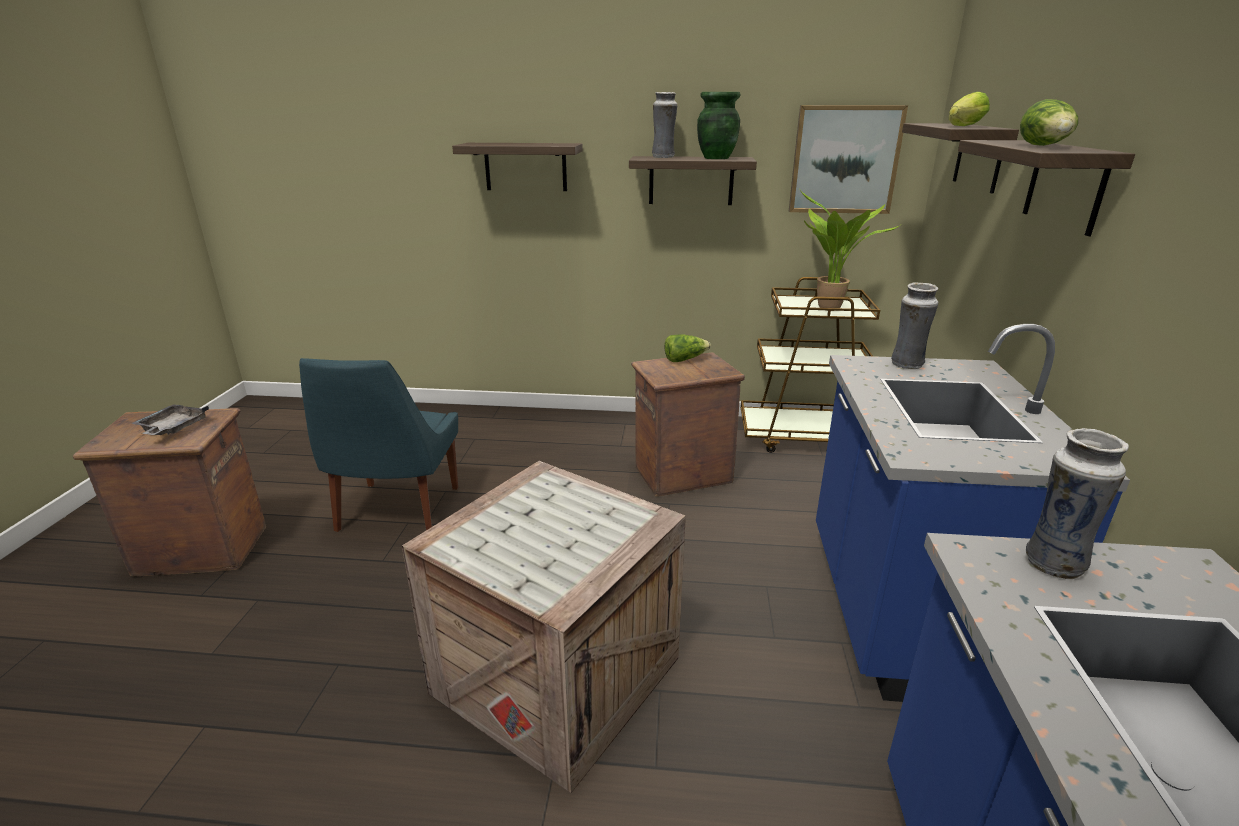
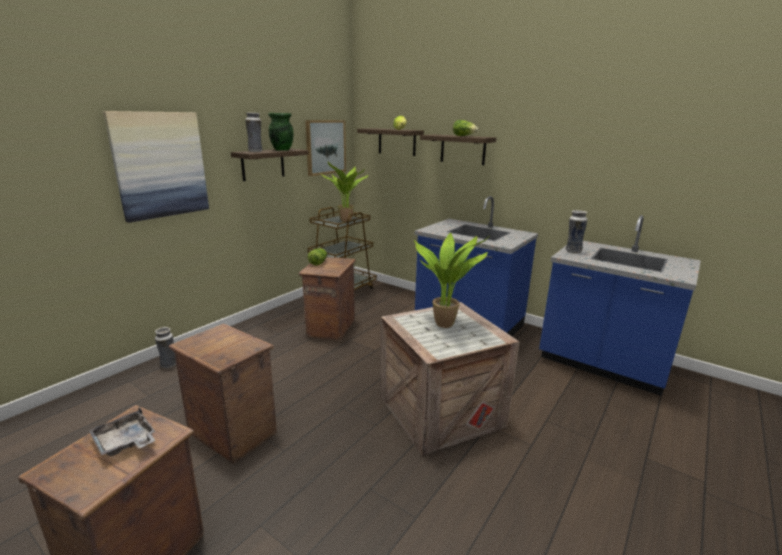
camera: 60 degrees left, 5 degrees down
blue chair [299,358,458,532] -> crate [168,324,277,464]
shelf [452,143,583,191] -> picture [103,111,209,223]
vase [891,283,938,369] -> vase moved to [155,327,176,368]
none -> potted plant [414,233,490,328]

